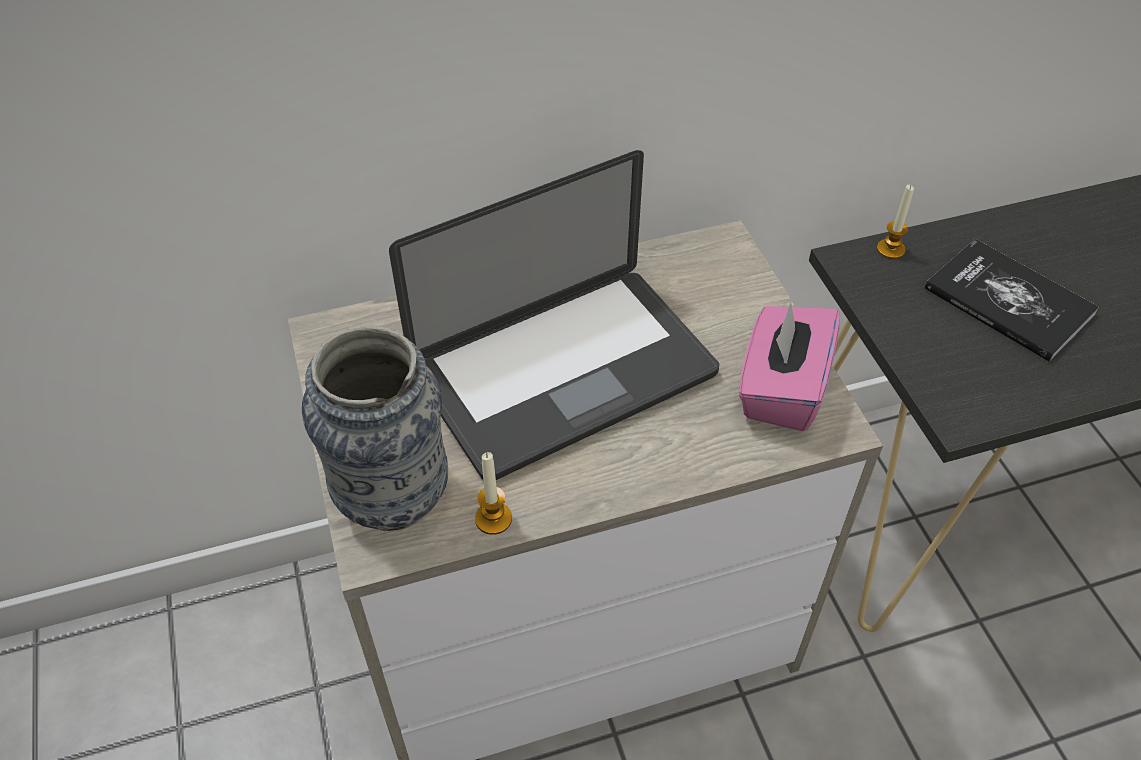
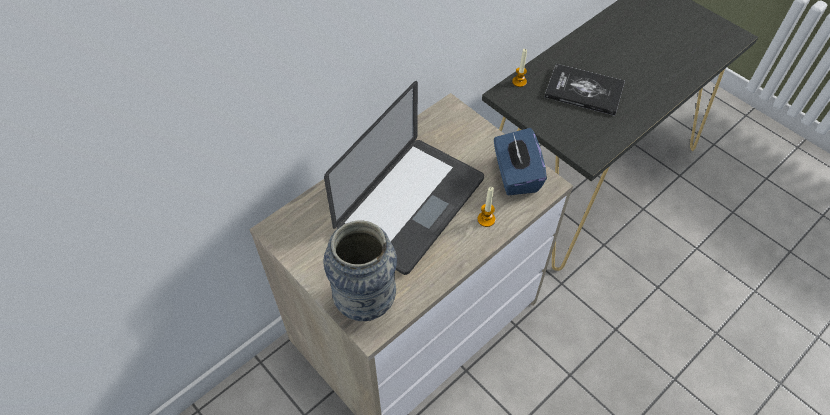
camera: 25 degrees left, 5 degrees up
candle [475,452,512,535] -> candle moved to [477,187,495,227]
pink tissue box [739,301,840,431] -> blue tissue box [494,128,547,195]

